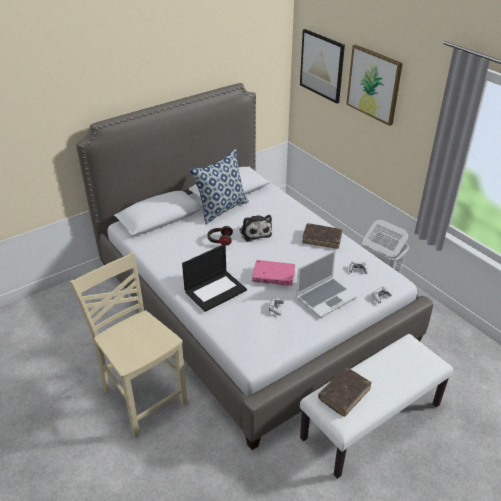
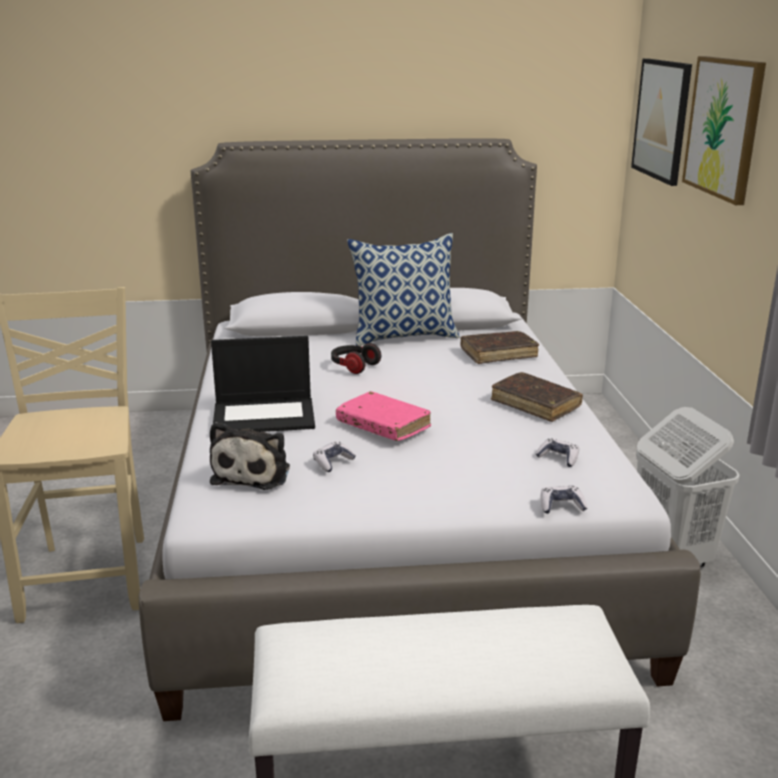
camera: 30 degrees right, 15 degrees down
plush toy [240,215,272,242] -> plush toy moved to [210,422,290,490]
laptop [296,250,357,318] -> none
brown book [318,368,372,417] -> brown book moved to [460,331,539,364]

